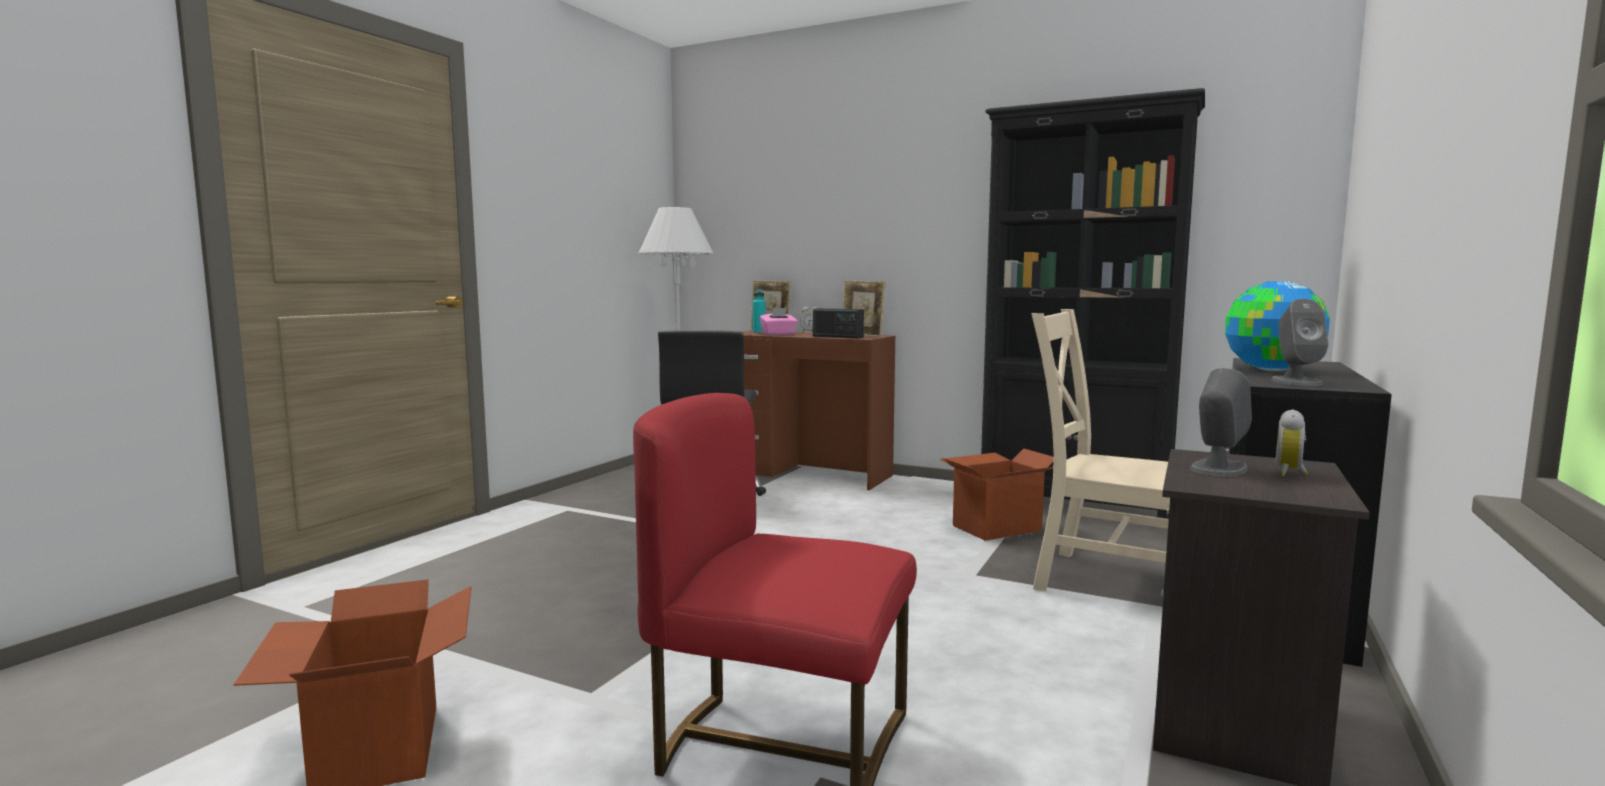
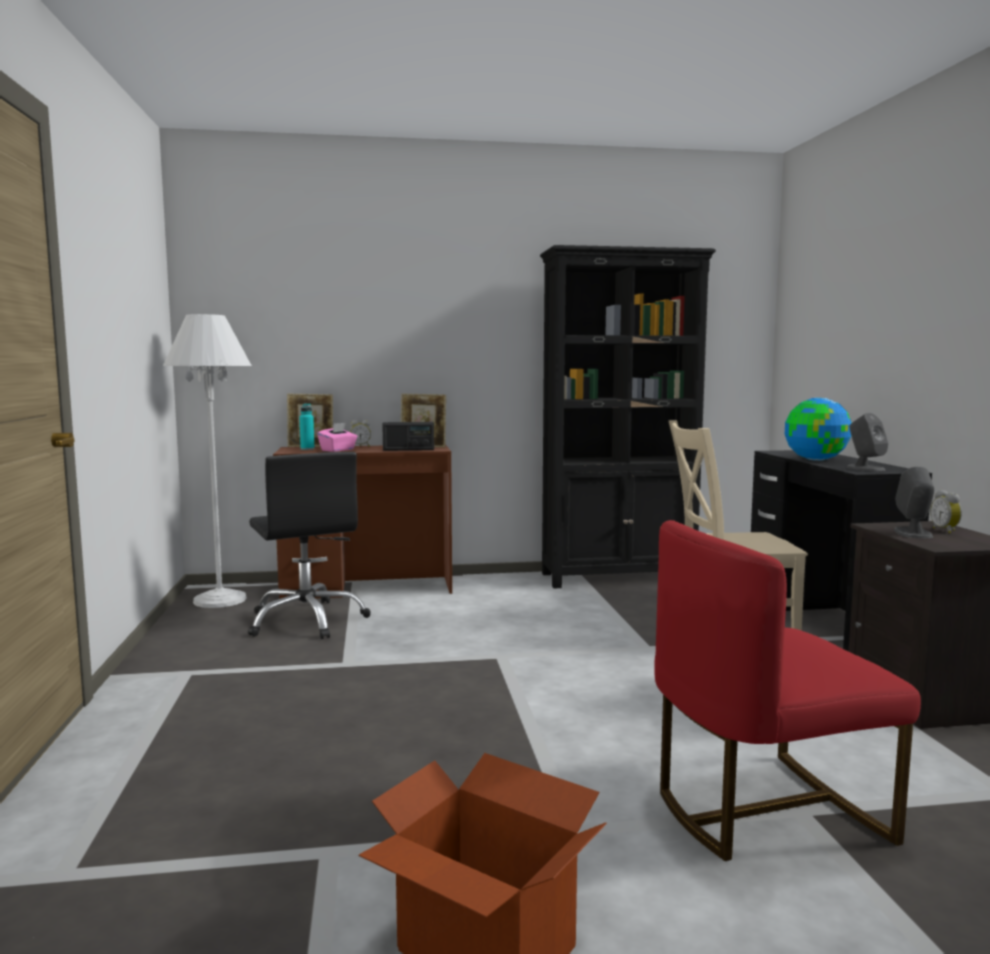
camera: 35 degrees left, 0 degrees up
cardboard box [940,448,1054,541] -> none

